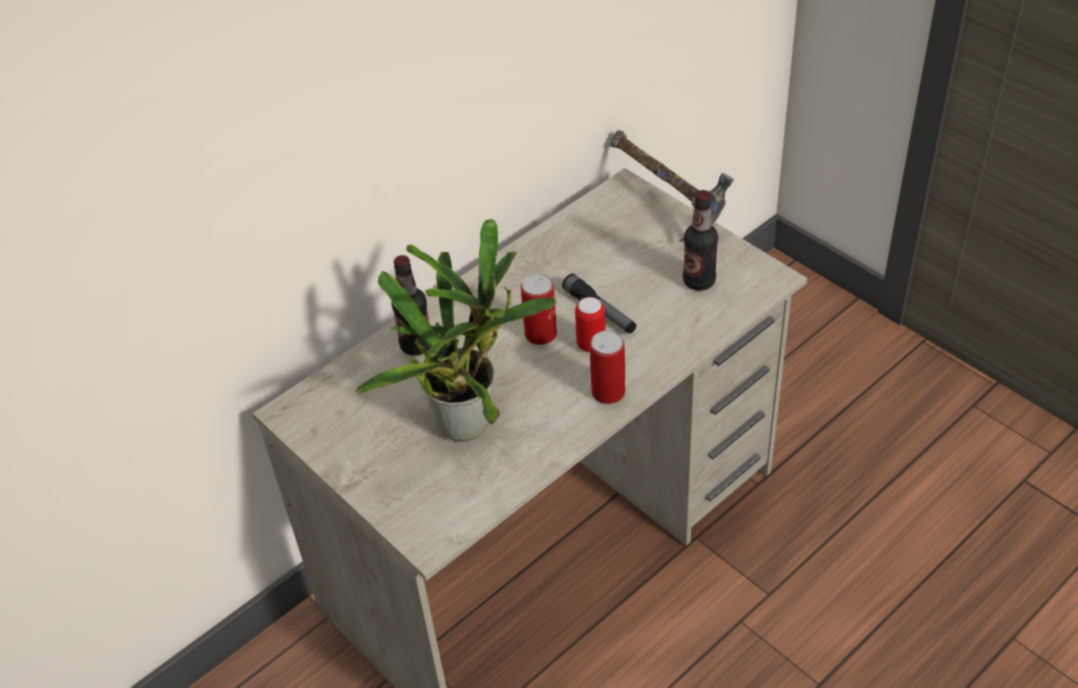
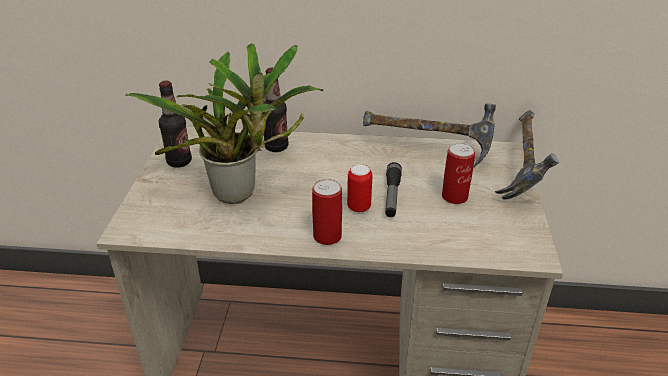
camera: 45 degrees right, 10 degrees down
can [521,274,557,345] -> can moved to [442,143,475,204]
bottle [683,190,718,290] -> bottle moved to [159,81,192,168]
none -> hammer [363,103,496,168]

